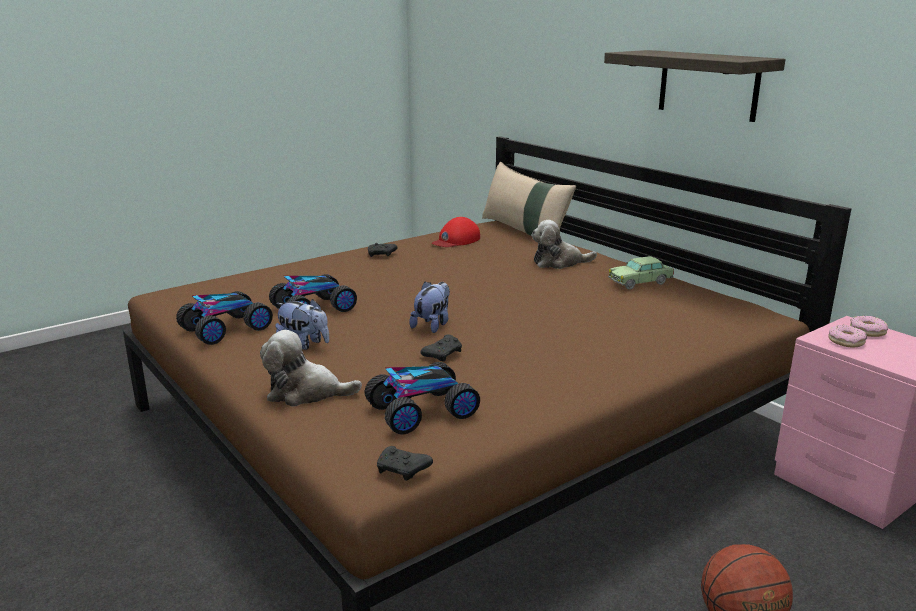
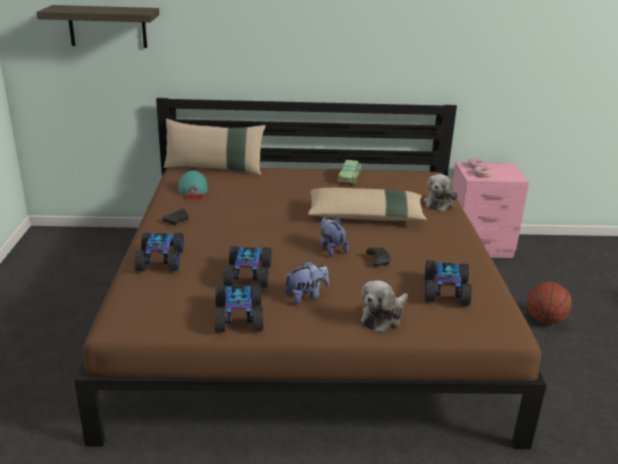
camera: 55 degrees left, 5 degrees up
black game controller [377,446,433,481] -> none
red cap [432,217,480,247] -> turquoise cap [178,171,208,199]
plush toy [531,220,597,269] -> plush toy moved to [424,174,458,212]
shelf [604,50,785,122] -> shelf moved to [37,5,159,48]
none -> toy car [134,233,184,271]
none -> beige pillow [308,188,427,221]

